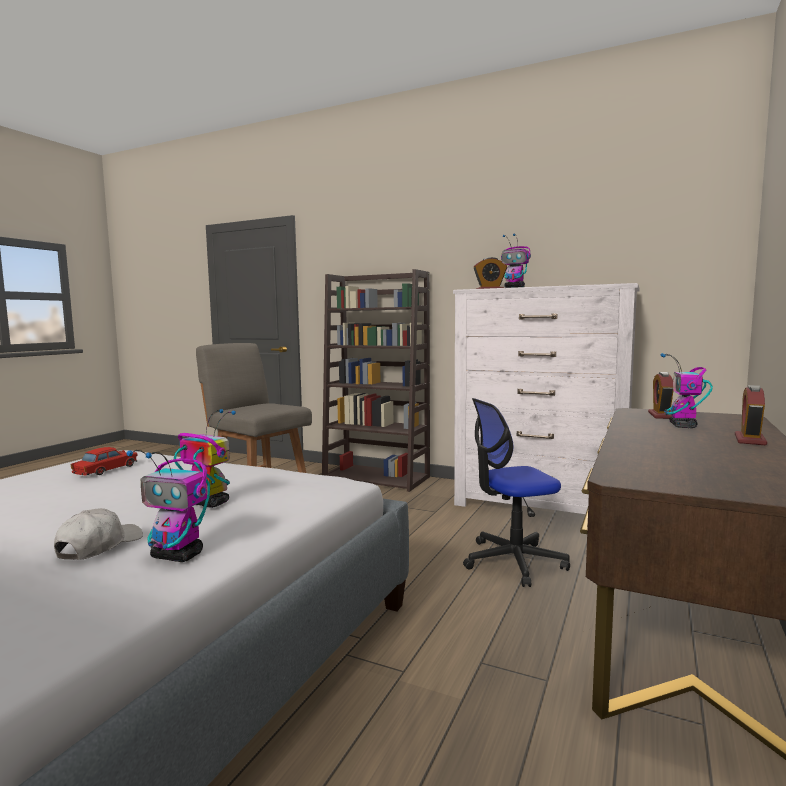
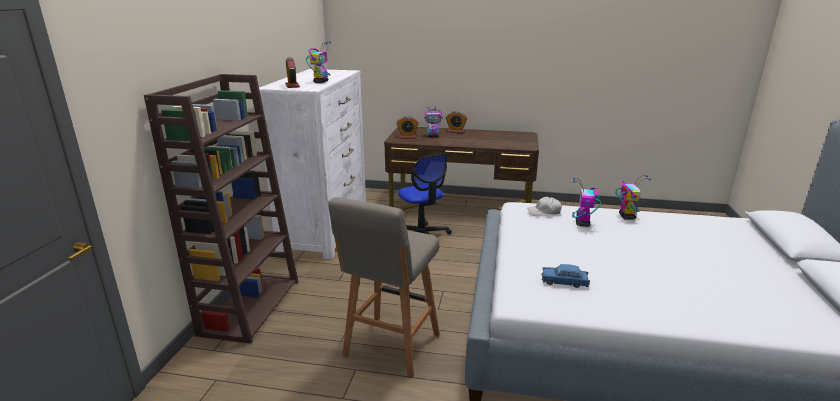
camera: 105 degrees left, 15 degrees up
white cap [54,508,143,560] -> white cap moved to [527,197,562,215]
red toy car [71,447,138,476] -> blue toy car [542,264,590,288]

